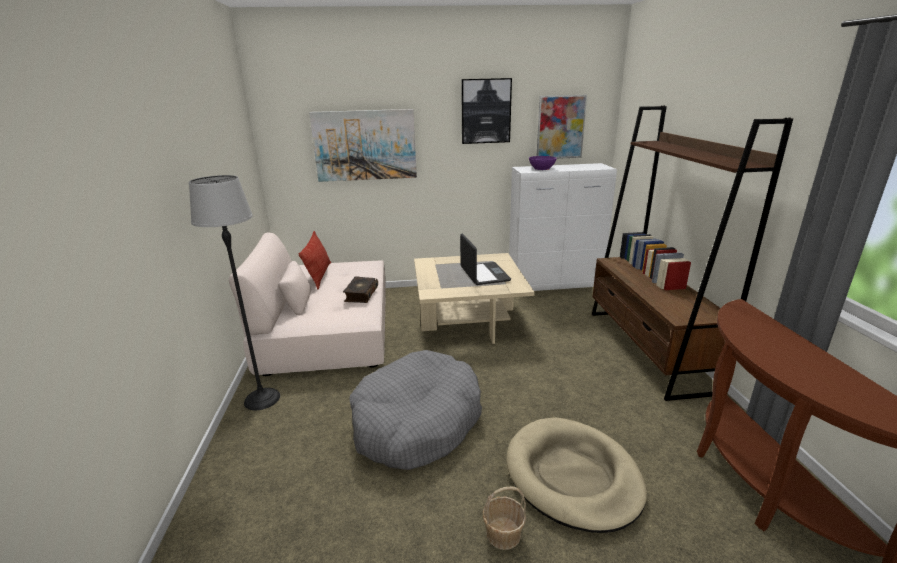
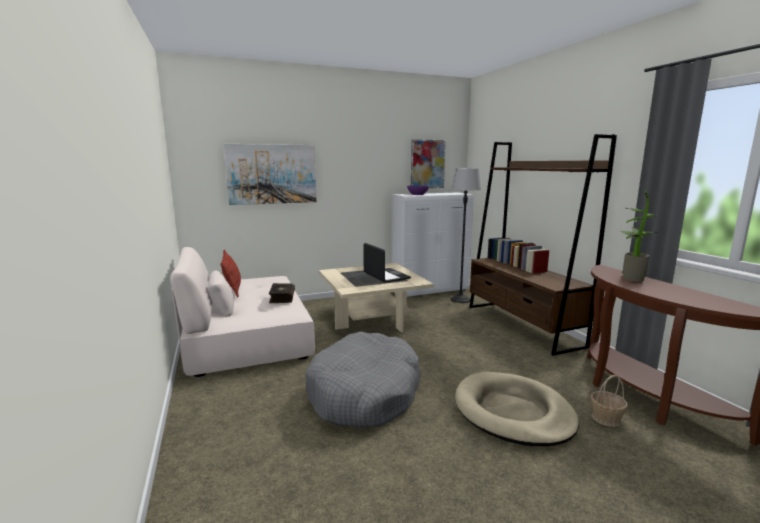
camera: 15 degrees left, 10 degrees down
floor lamp [189,175,280,410] -> floor lamp moved to [450,168,481,303]
picture [461,78,512,144] -> none
basket [482,486,526,550] -> basket moved to [591,375,628,427]
none -> potted plant [621,191,658,282]

